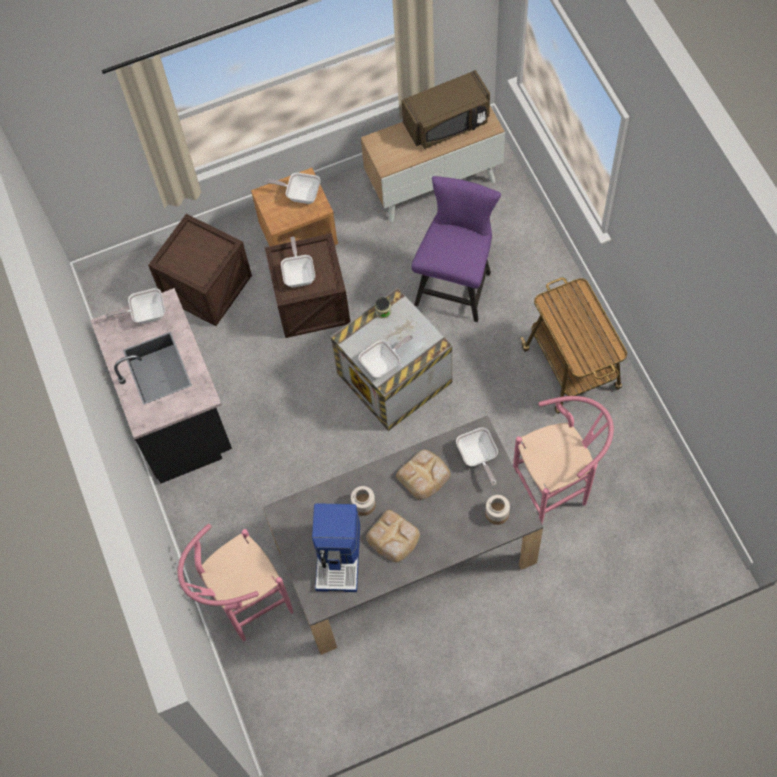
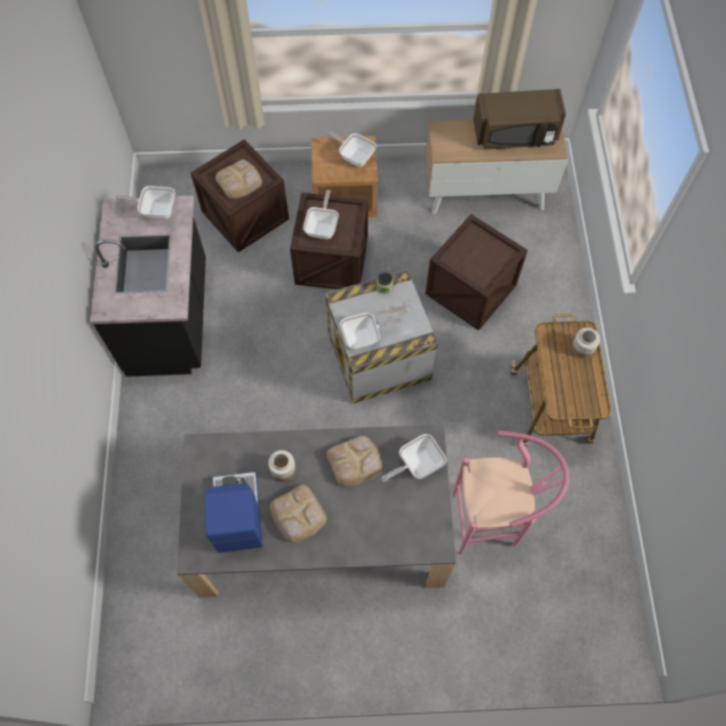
camera: 15 degrees right, 0 degrees up
pink stool [178,524,293,641] -> none
coffee machine [312,503,360,592] -> coffee machine turned 150 degrees clockwise [204,472,263,553]
purple chair [412,176,501,322] -> crate [426,214,528,330]
frying pan [456,427,498,486] -> frying pan turned 60 degrees clockwise [381,434,447,482]
jar [485,495,510,525] -> jar moved to [571,328,600,358]
none -> bread [216,160,262,199]

